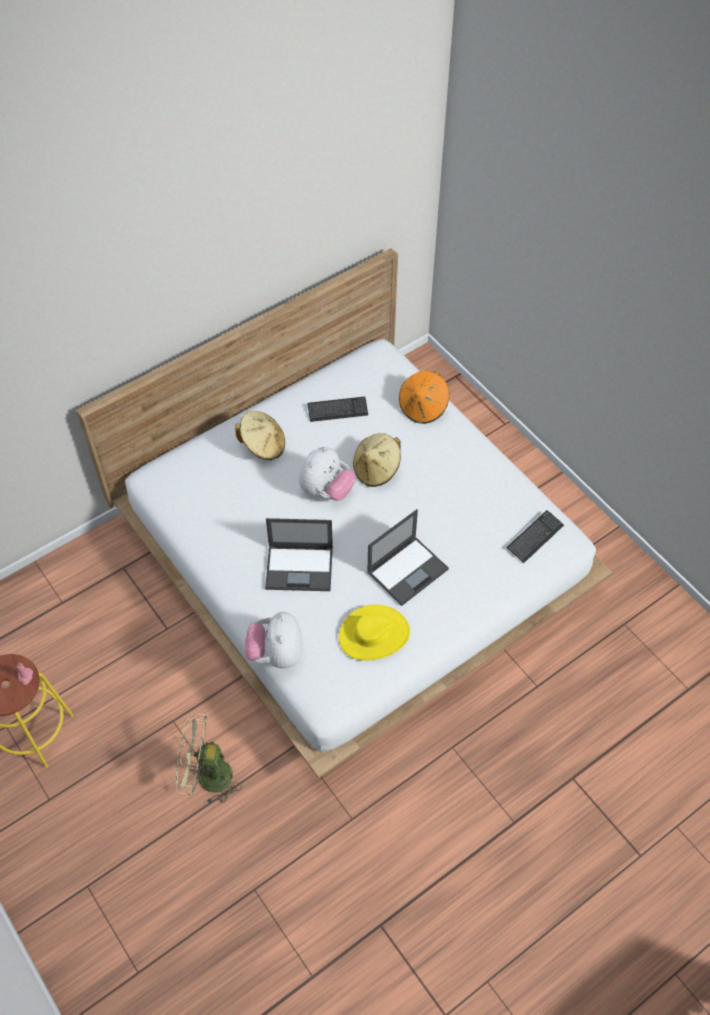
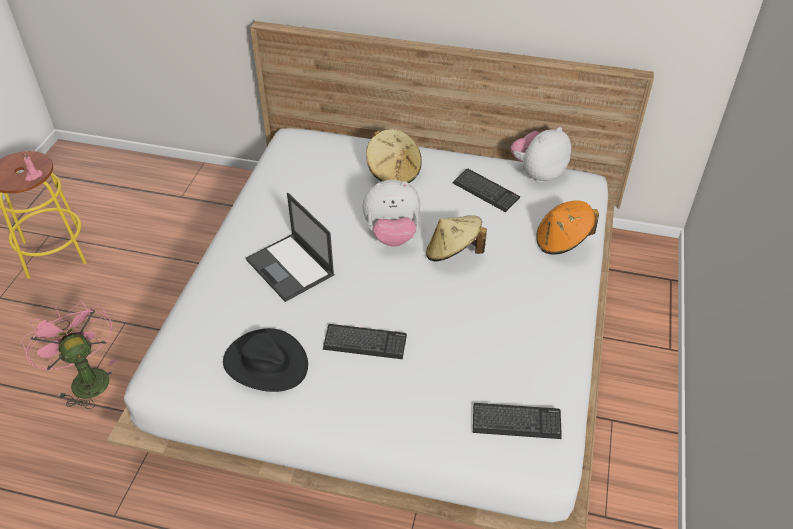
camera: 50 degrees right, 10 degrees down
green fan [176,713,242,805] -> pink fan [21,300,117,409]
plush toy [245,612,303,668] -> plush toy moved to [511,127,571,183]
yellow hat [339,605,410,661] -> black hat [223,328,308,392]
laptop [367,509,449,606] -> keyboard [323,324,407,359]

